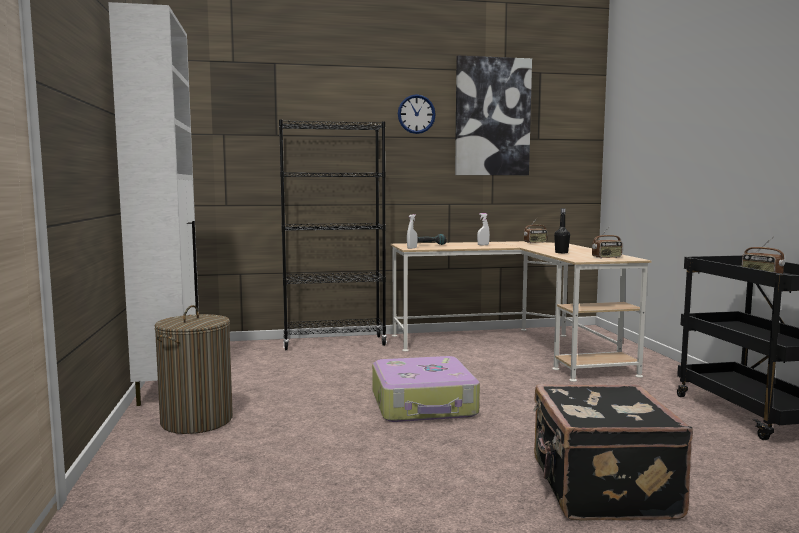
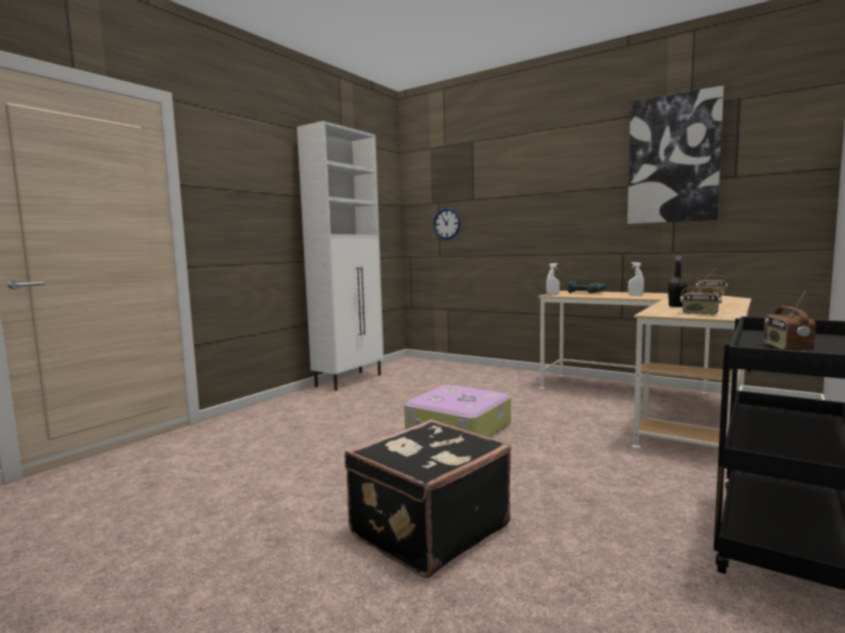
camera: 45 degrees right, 0 degrees up
laundry basket [154,305,233,434] -> none
black bookcase [279,120,387,350] -> none
wall clock [398,94,436,134] -> wall clock moved to [433,208,460,240]

